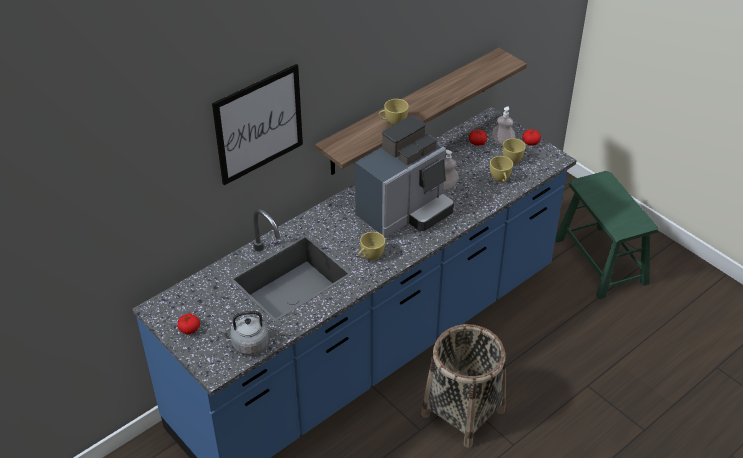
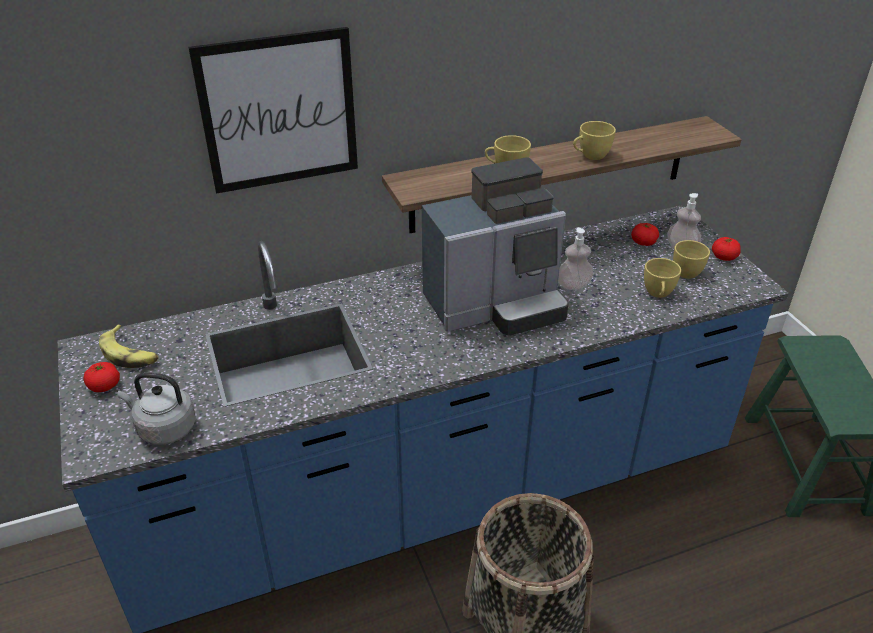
camera: 20 degrees right, 5 degrees down
yellow cup [359,232,385,260] -> yellow cup moved to [573,121,616,160]
none -> banana [99,325,159,368]

